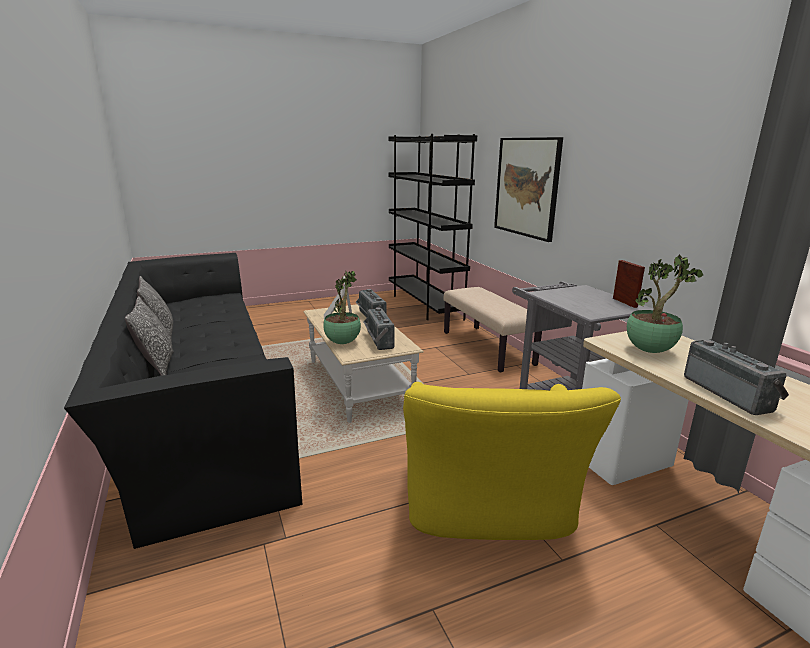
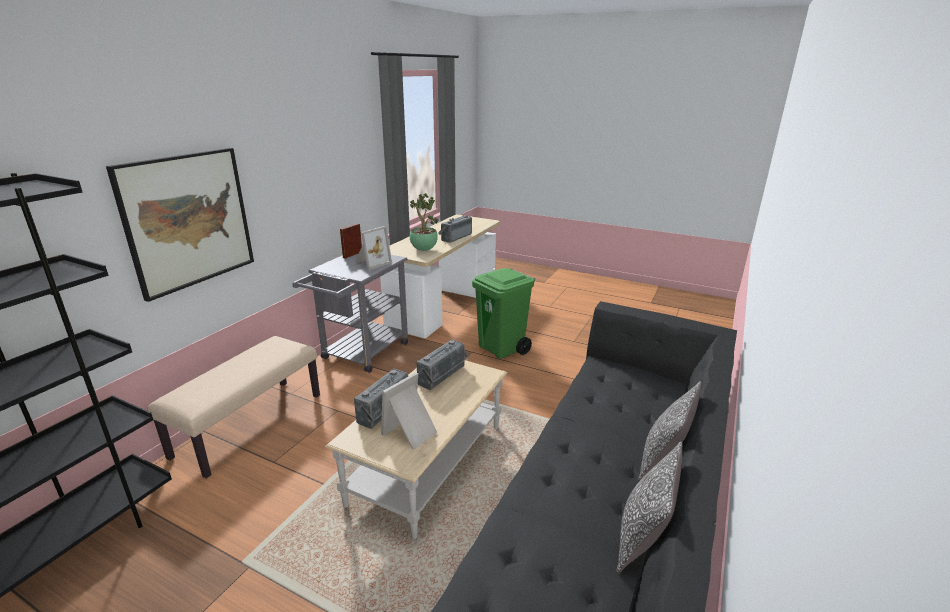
camera: 130 degrees left, 5 degrees up
potted plant [323,271,361,344] -> none
yellow armchair [403,382,621,540] -> green trash can [472,268,536,359]
none -> picture frame [354,226,392,270]

